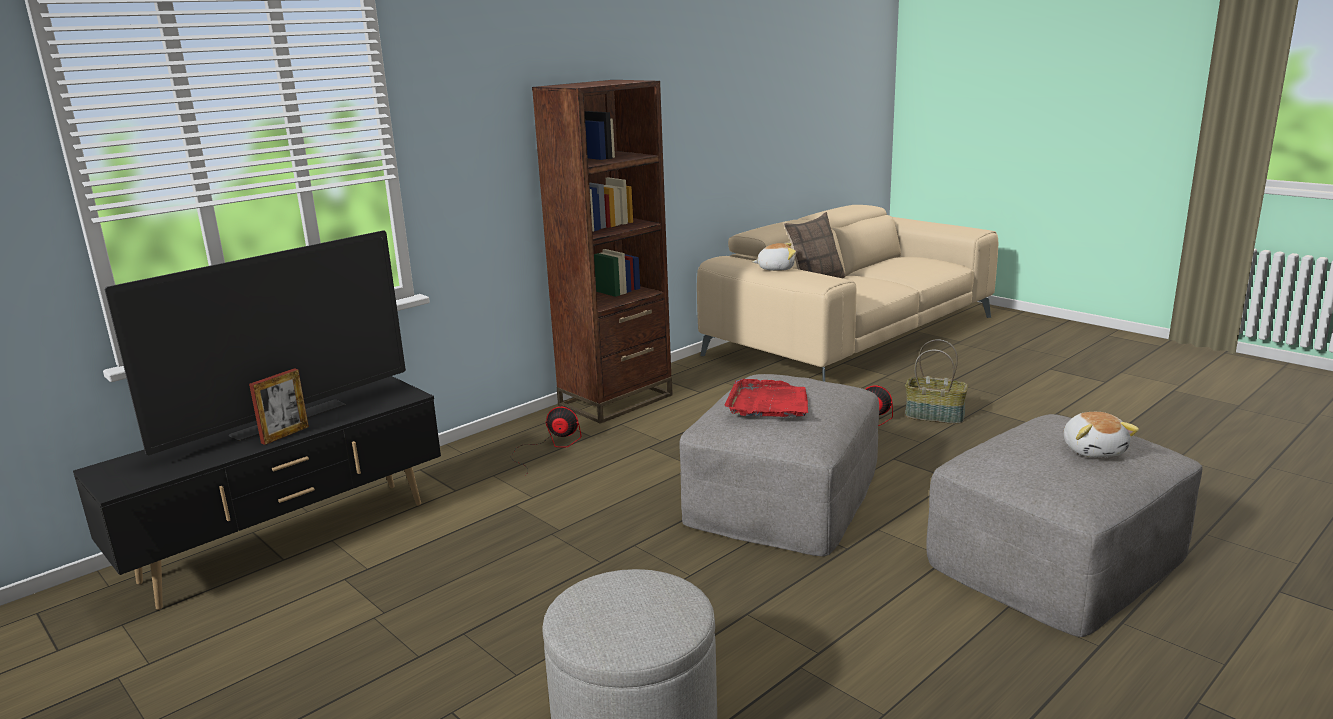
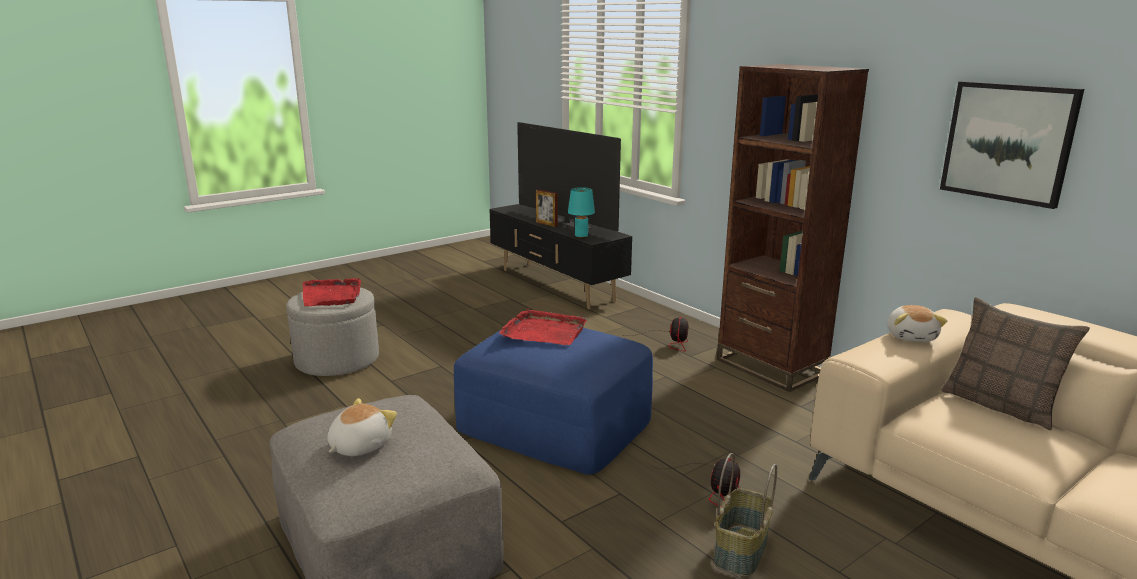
camera: 95 degrees right, 0 degrees up
grey ottoman [679,374,879,557] -> blue ottoman [454,328,653,475]
plush toy [1063,412,1139,457] -> plush toy turned 120 degrees clockwise [327,398,397,456]
none -> red tray [303,278,361,306]
none -> turquoise table lamp [568,187,595,239]
none -> picture [940,81,1084,209]

